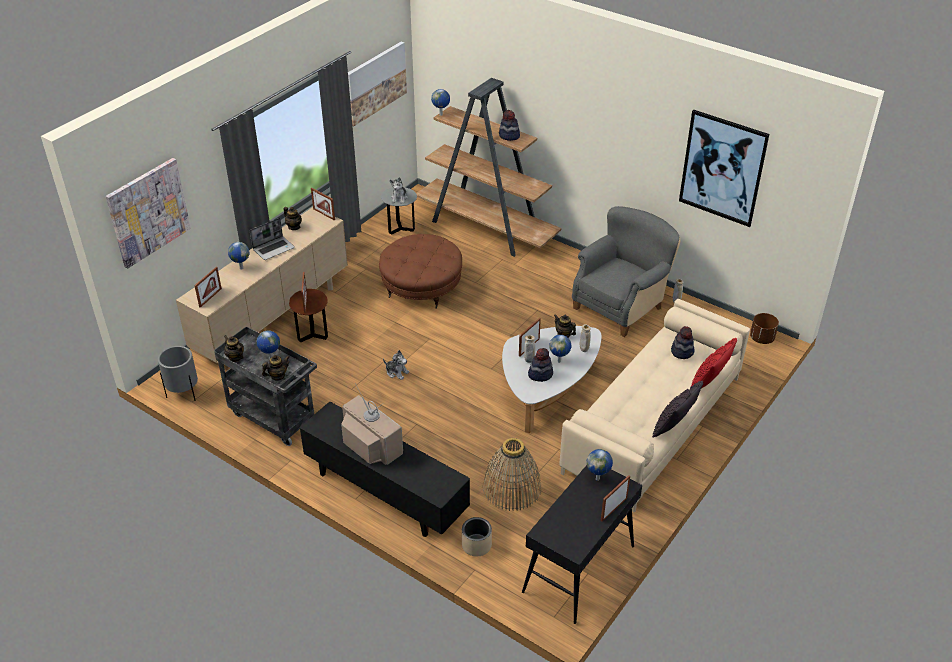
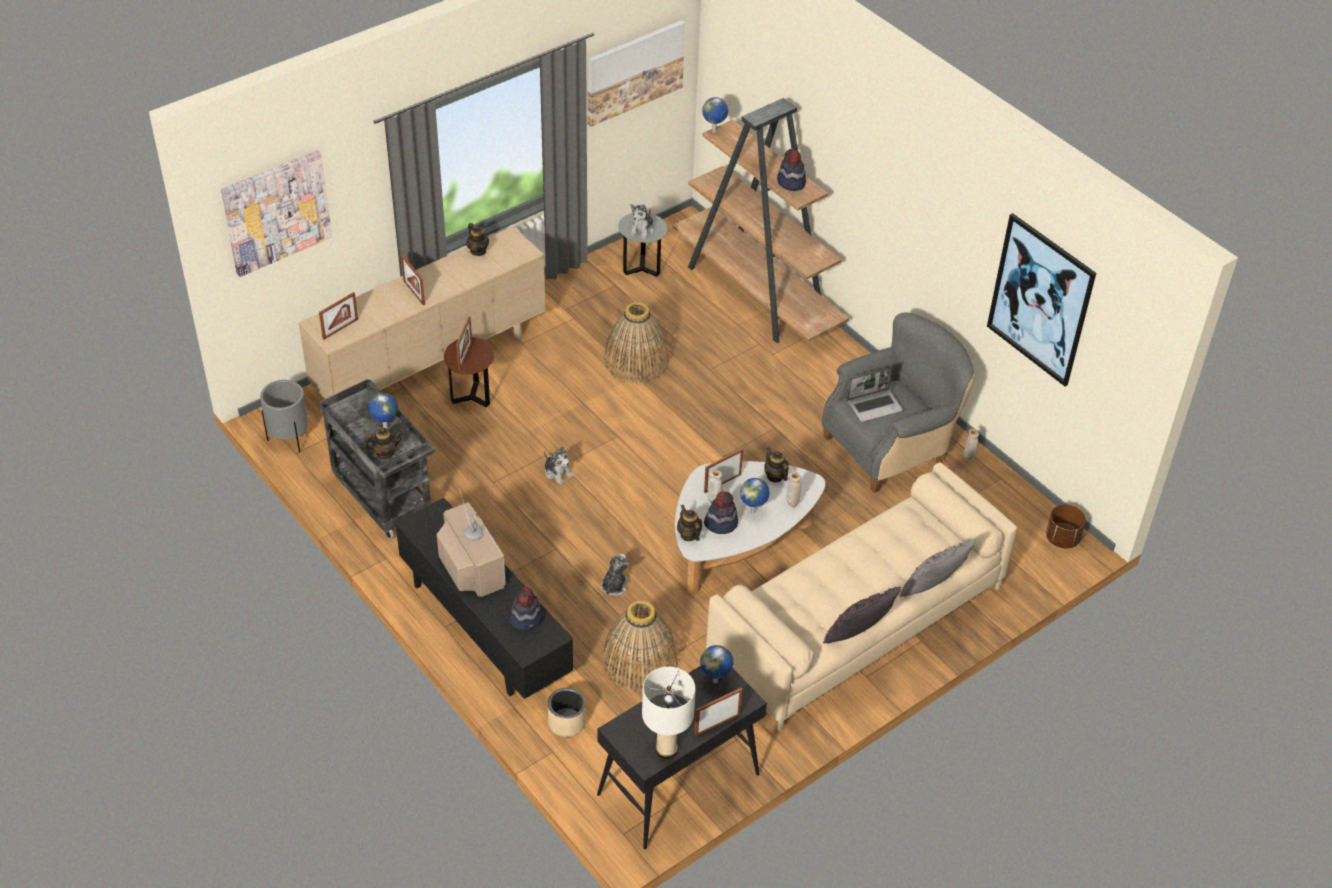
camera: 15 degrees right, 5 degrees up
teapot [224,335,244,362] -> teapot moved to [677,505,702,541]
globe [228,242,250,270] -> none
laptop [250,218,295,260] -> laptop moved to [847,367,903,422]
picture frame [311,188,335,220] -> picture frame moved to [401,254,425,306]
brown ottoman [379,234,462,309] -> basket [605,302,669,384]
hat [671,326,695,359] -> hat moved to [510,587,543,631]
red pillow [691,338,737,388] -> grey pillow [900,539,976,597]
none -> plush toy [601,554,629,596]
none -> white table lamp [642,667,696,759]

